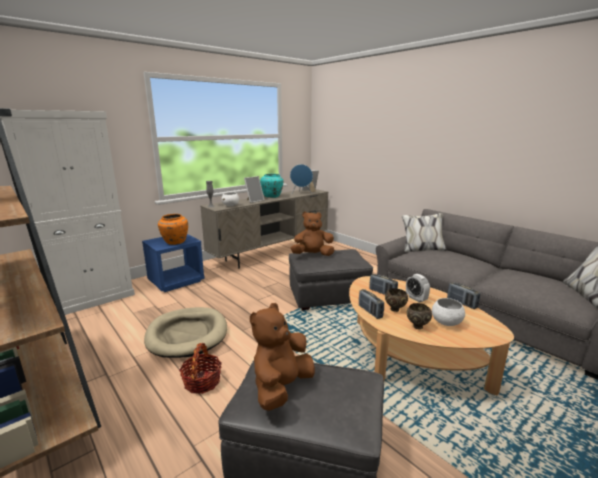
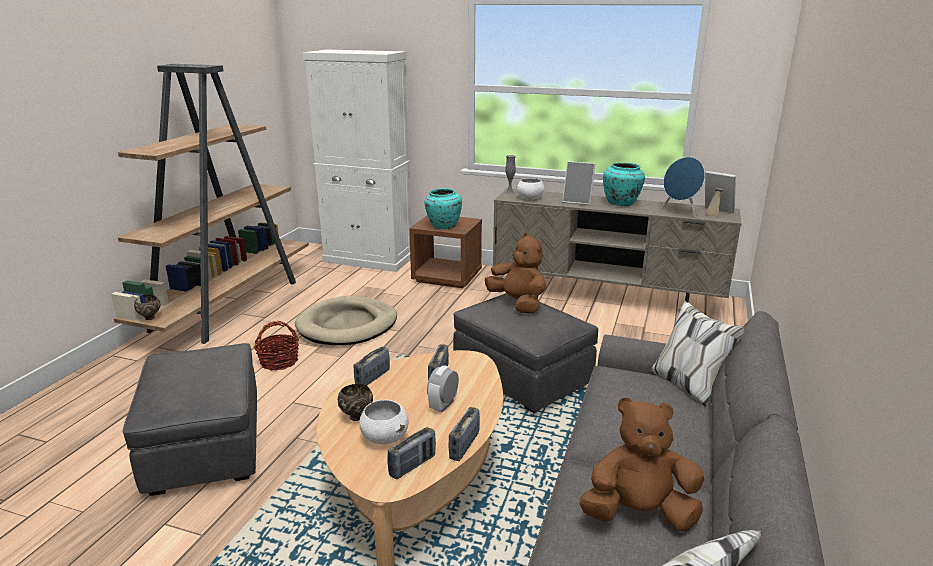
camera: 60 degrees right, 5 degrees up
blue nightstand [142,234,205,292] -> brown nightstand [409,215,482,288]
orange vase [158,214,188,245] -> turquoise vase [425,188,462,229]
brown plush toy [250,303,315,411] -> brown plush toy moved to [579,397,704,531]
brown bowl [385,288,408,312] -> brown bowl moved to [134,294,160,320]
none -> radio [387,427,436,480]

